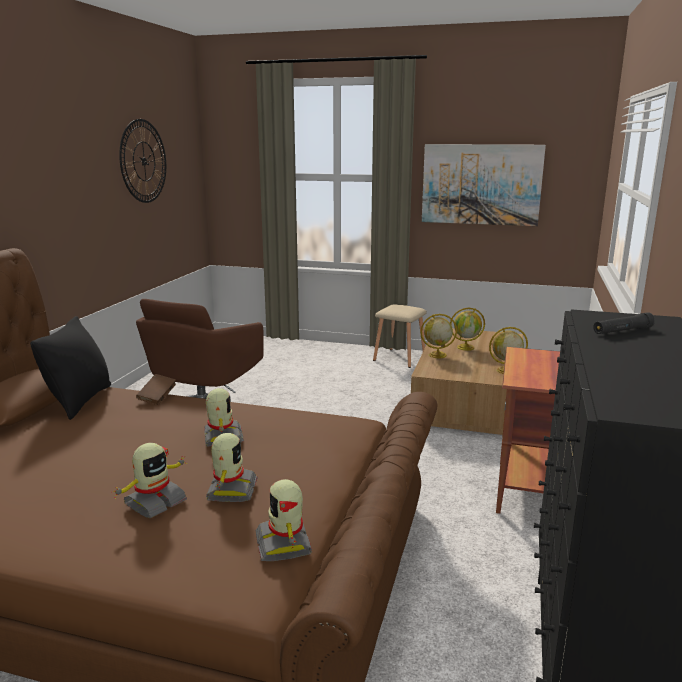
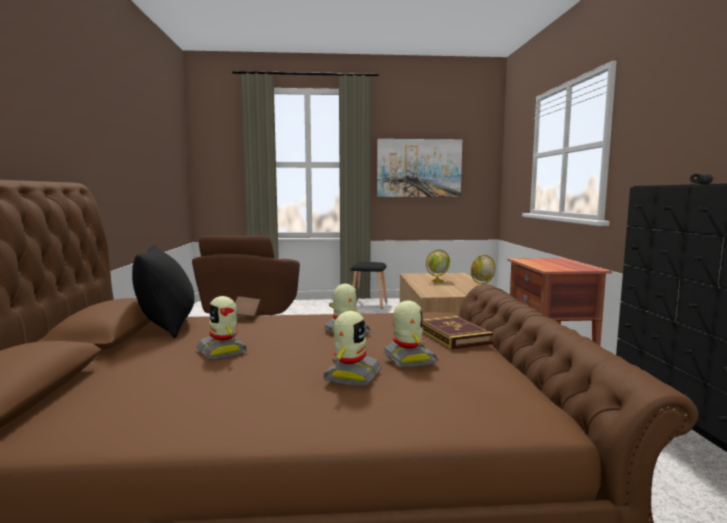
camera: 20 degrees left, 10 degrees down
wall clock [119,119,166,203] -> none
toy robot [256,479,312,561] -> toy robot moved to [197,296,247,359]
beige stool [373,304,427,368] -> black stool [350,262,387,309]
globe [420,314,457,358] -> none
none -> book [422,316,494,349]

